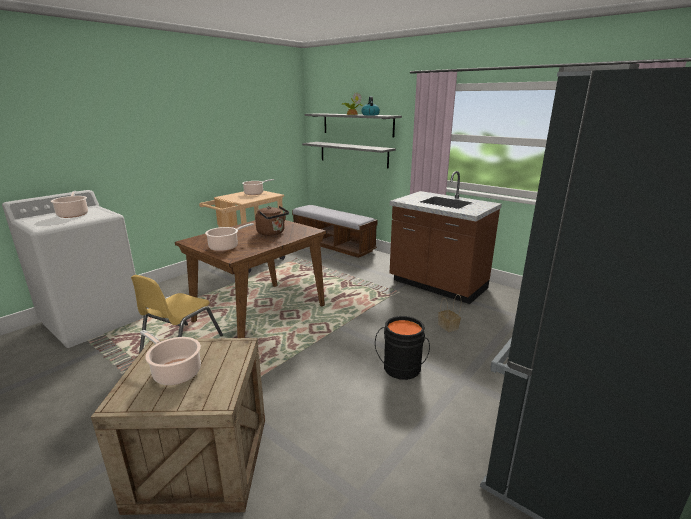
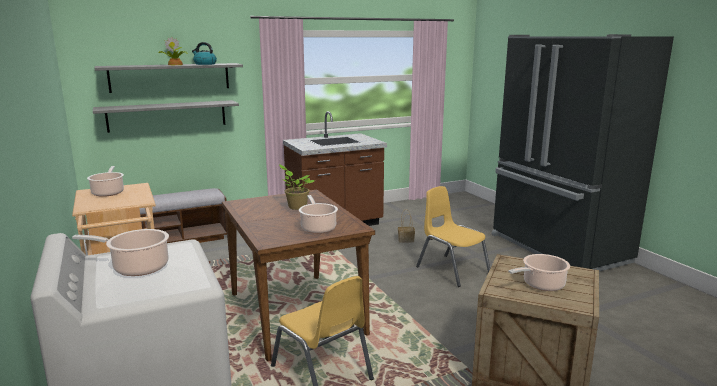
camera: 65 degrees left, 5 degrees down
brown kettle [255,206,289,236] -> potted plant [279,164,315,210]
black bucket [375,316,430,380] -> yellow chair [416,186,490,287]

